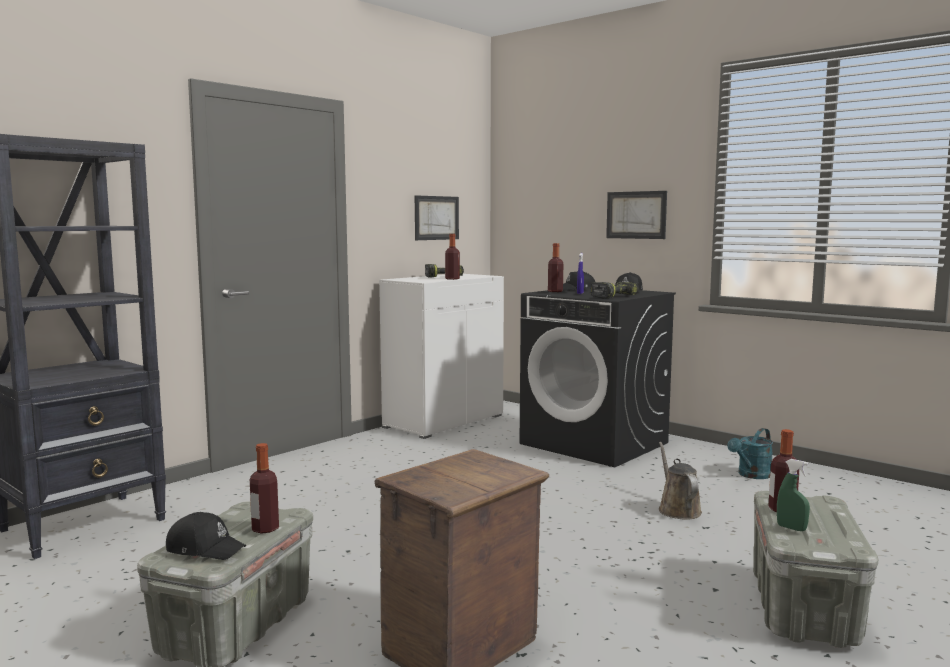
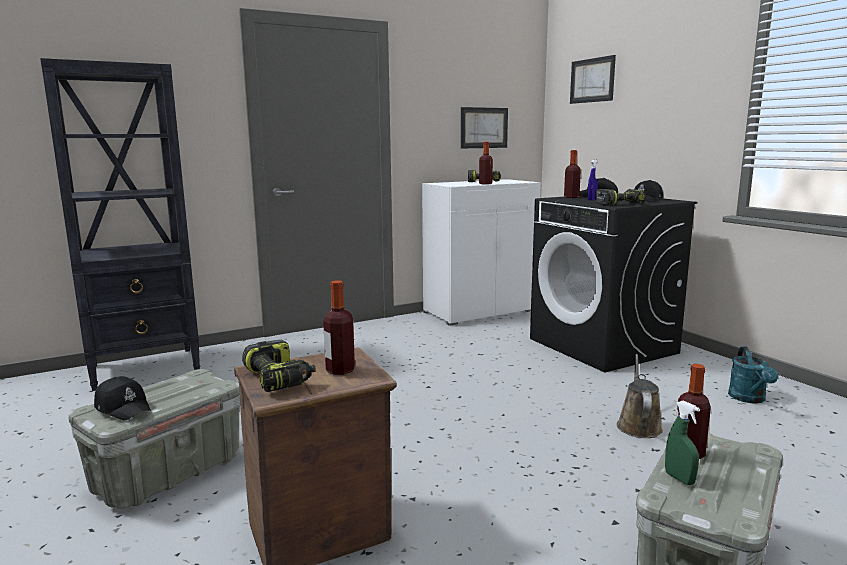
camera: 20 degrees right, 5 degrees up
bottle [250,443,279,534] -> bottle moved to [323,280,355,375]
picture [606,191,667,239] -> picture moved to [570,55,616,104]
turquoise watering can [727,428,773,479] -> turquoise watering can turned 60 degrees counterclockwise [728,347,779,404]
none -> power drill [242,340,316,392]

